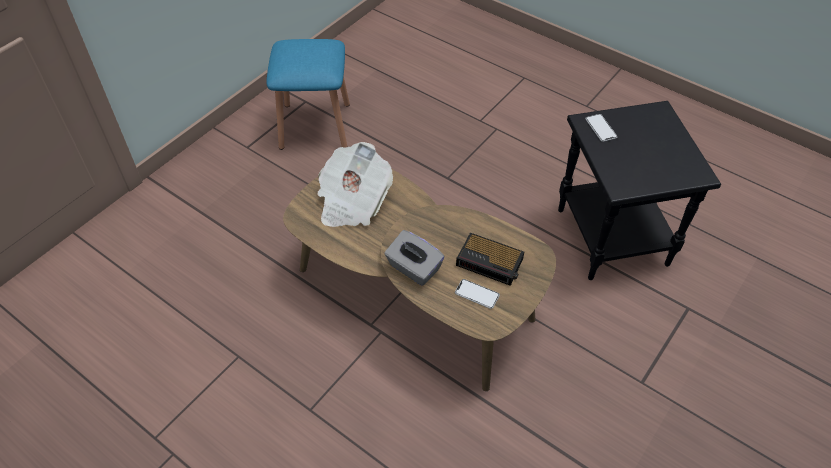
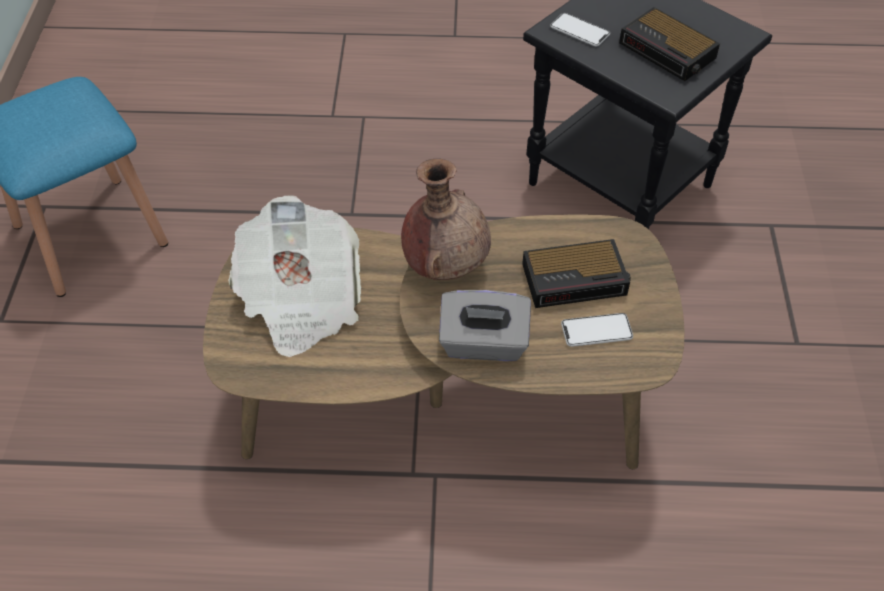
camera: 35 degrees left, 0 degrees up
none -> brown vase [401,159,491,280]
none -> alarm clock [619,7,720,81]

